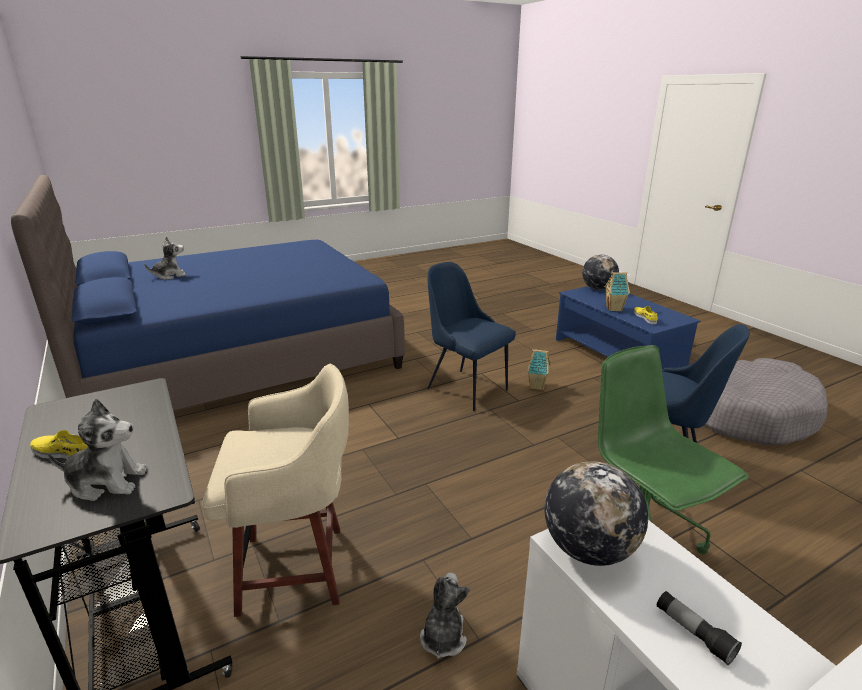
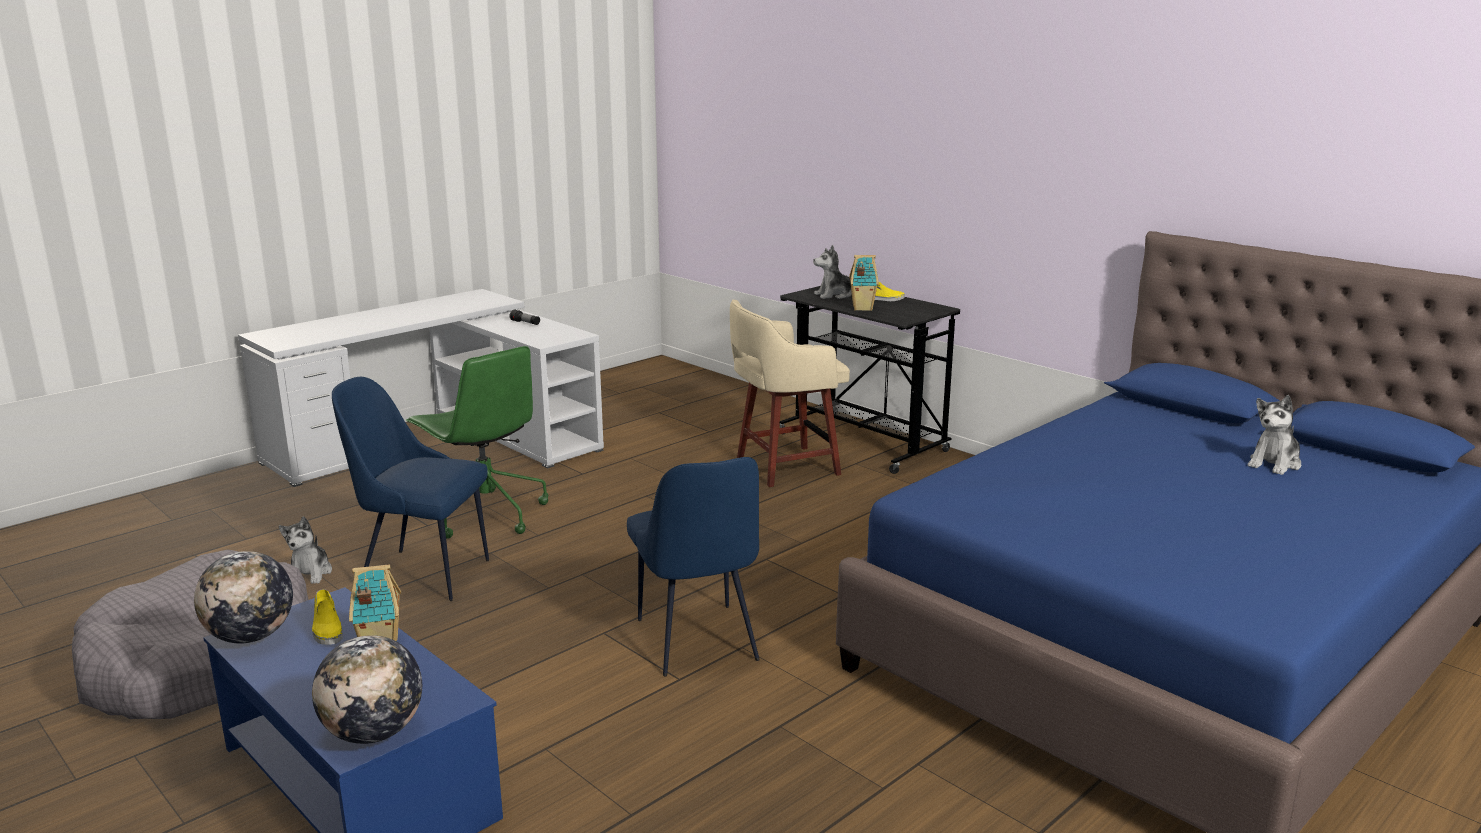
camera: 165 degrees right, 5 degrees down
plush toy [420,572,470,659] -> plush toy moved to [279,516,332,584]
blue chair [427,262,516,411] -> blue chair turned 45 degrees clockwise [627,457,760,677]
toy house [527,349,551,390] -> toy house moved to [849,255,879,311]
globe [545,461,648,566] -> globe moved to [194,551,293,644]

